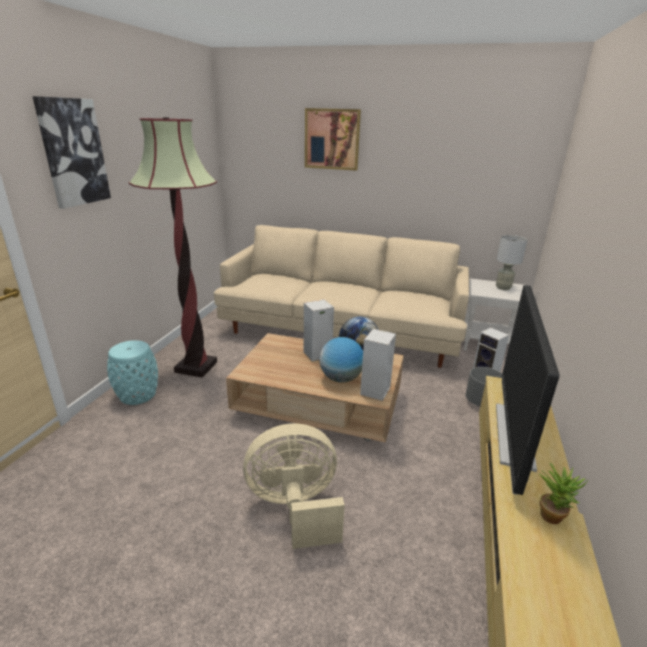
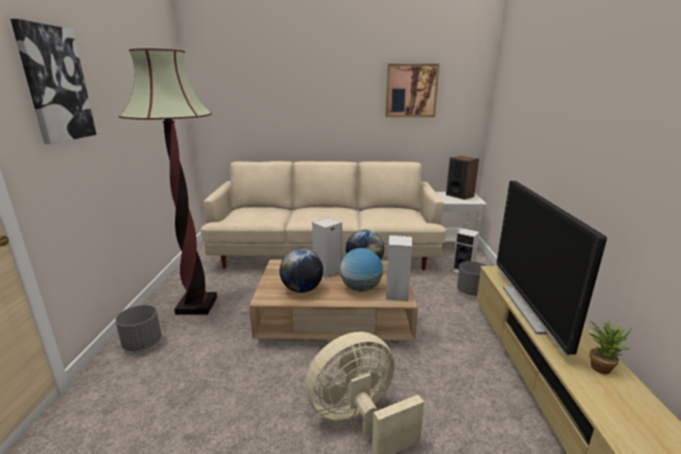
camera: 15 degrees left, 5 degrees down
turquoise stool [107,340,158,405] -> grey planter [115,305,162,351]
picture [305,108,361,171] -> picture moved to [385,64,440,117]
grey table lamp [496,235,527,290] -> speaker [446,156,479,200]
none -> globe [280,249,323,293]

